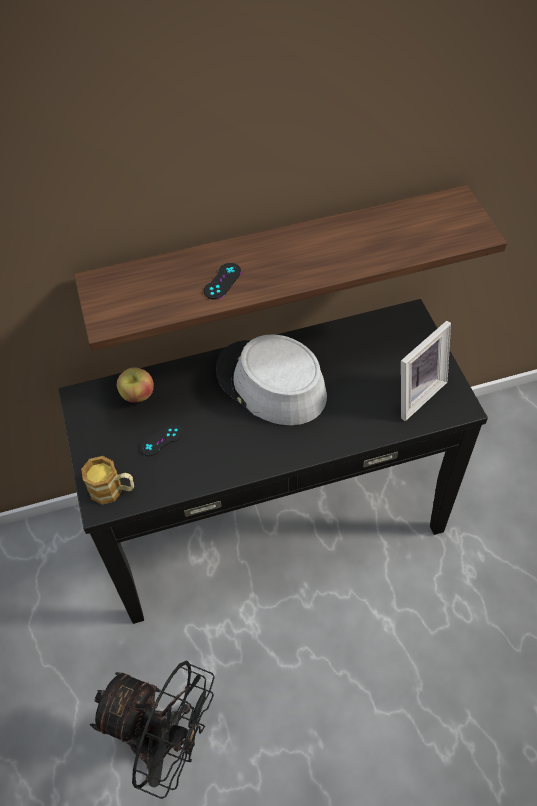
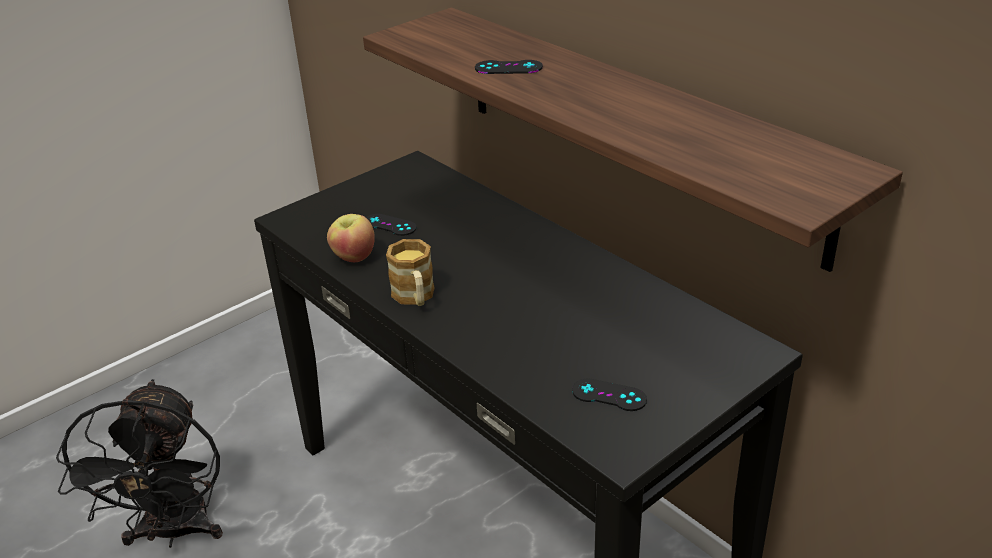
camera: 65 degrees right, 20 degrees down
mug [81,456,134,505] -> mug moved to [386,239,435,306]
apple [117,367,154,403] -> apple moved to [327,214,375,262]
grey hat [216,334,327,425] -> none
picture frame [401,321,451,421] -> black game controller [572,378,647,411]

